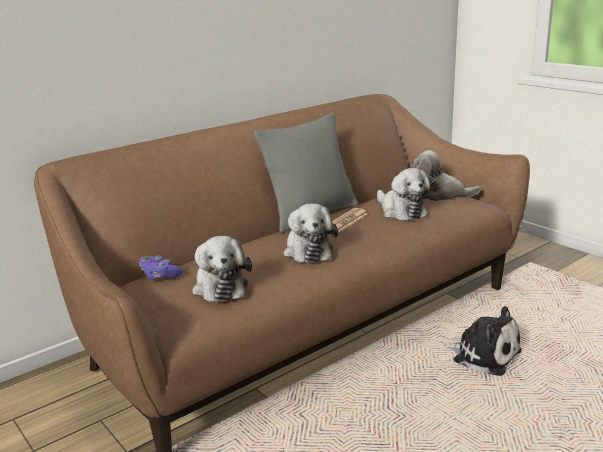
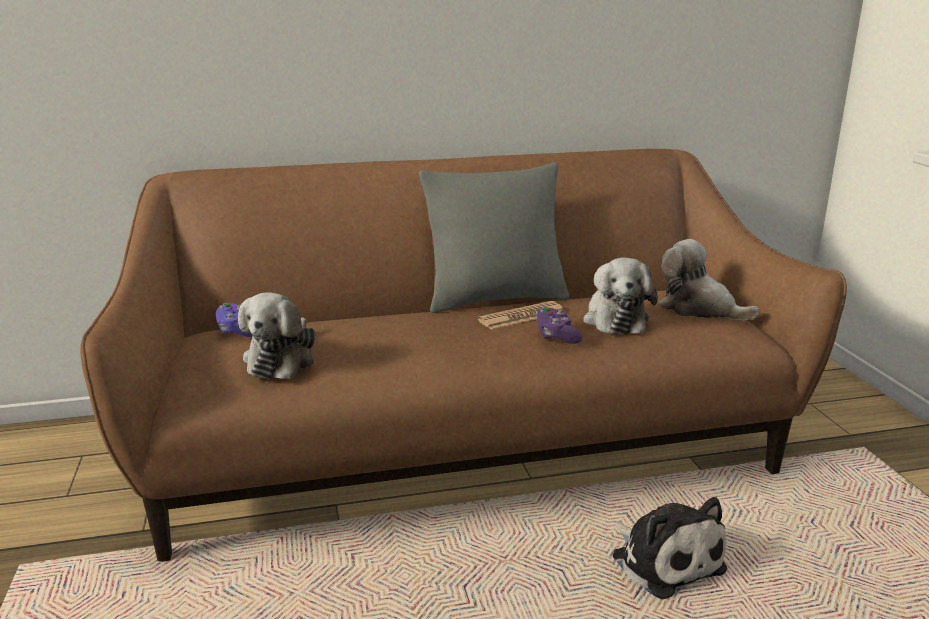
camera: 25 degrees right, 0 degrees up
plush toy [284,204,338,263] -> none
none -> purple game controller [536,307,583,344]

